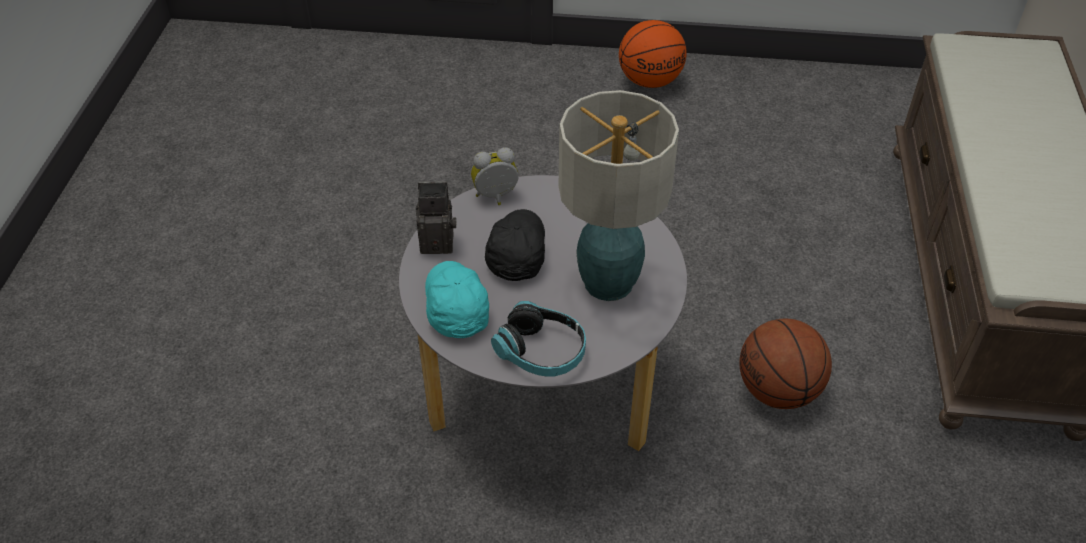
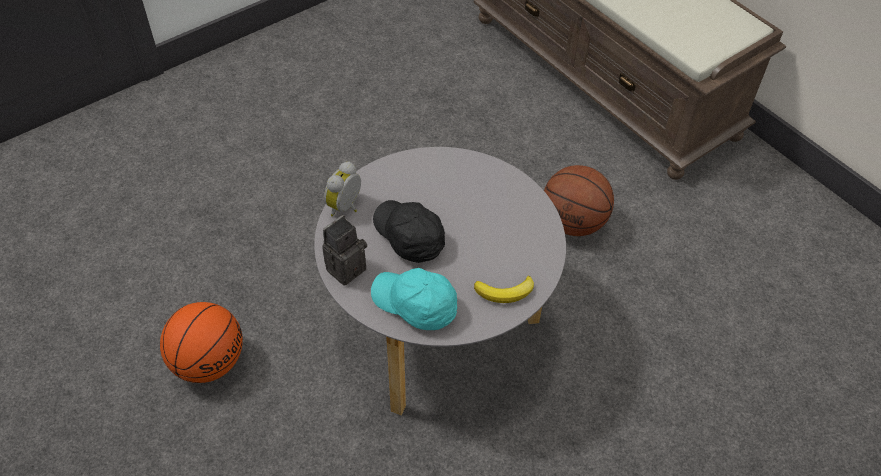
camera: 45 degrees left, 5 degrees up
headphones [491,301,586,377] -> banana [474,276,534,303]
table lamp [559,90,679,301] -> none
basketball [619,20,687,88] -> basketball moved to [160,302,243,383]

